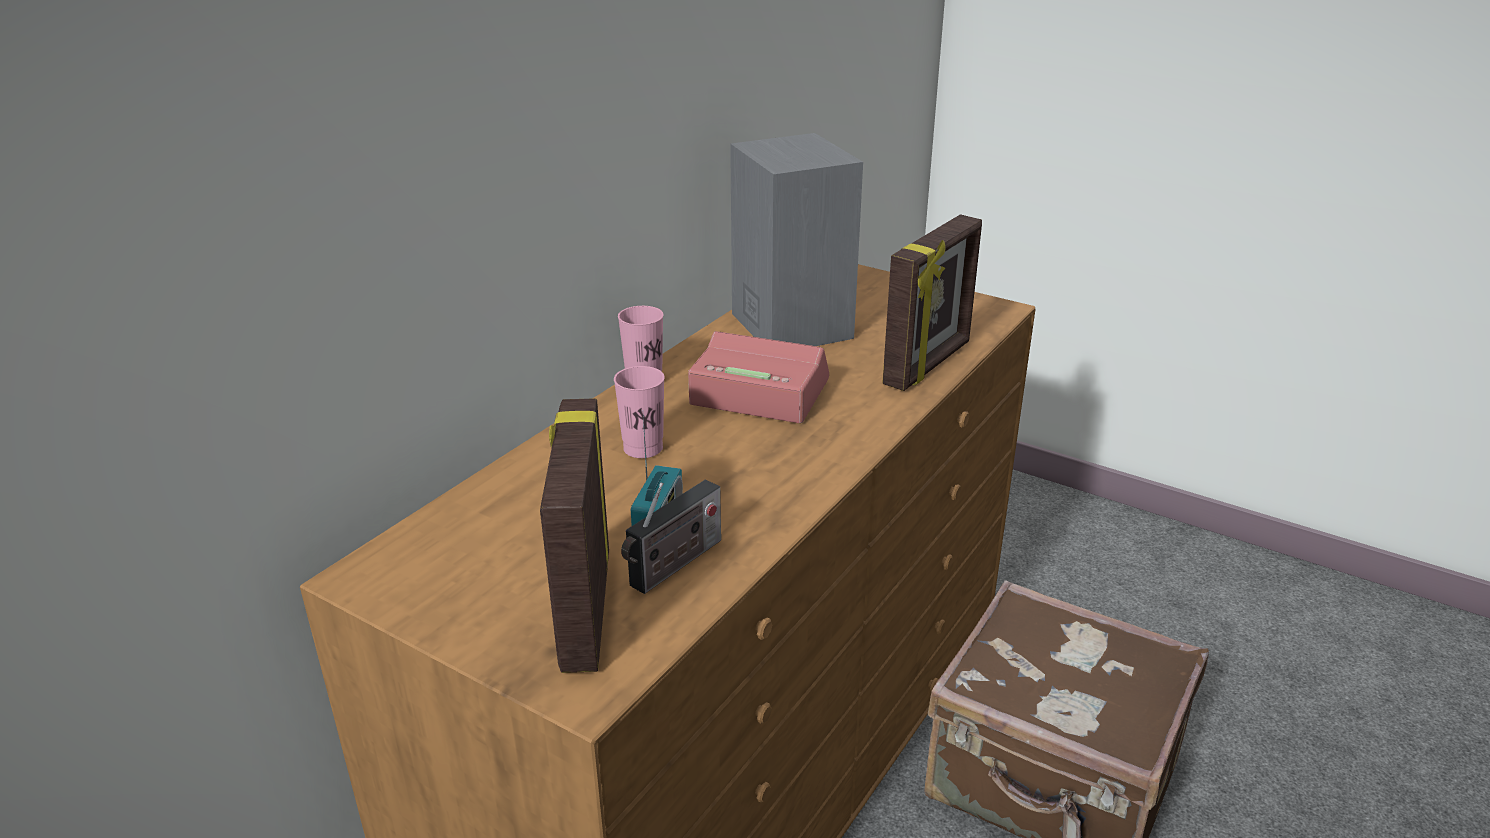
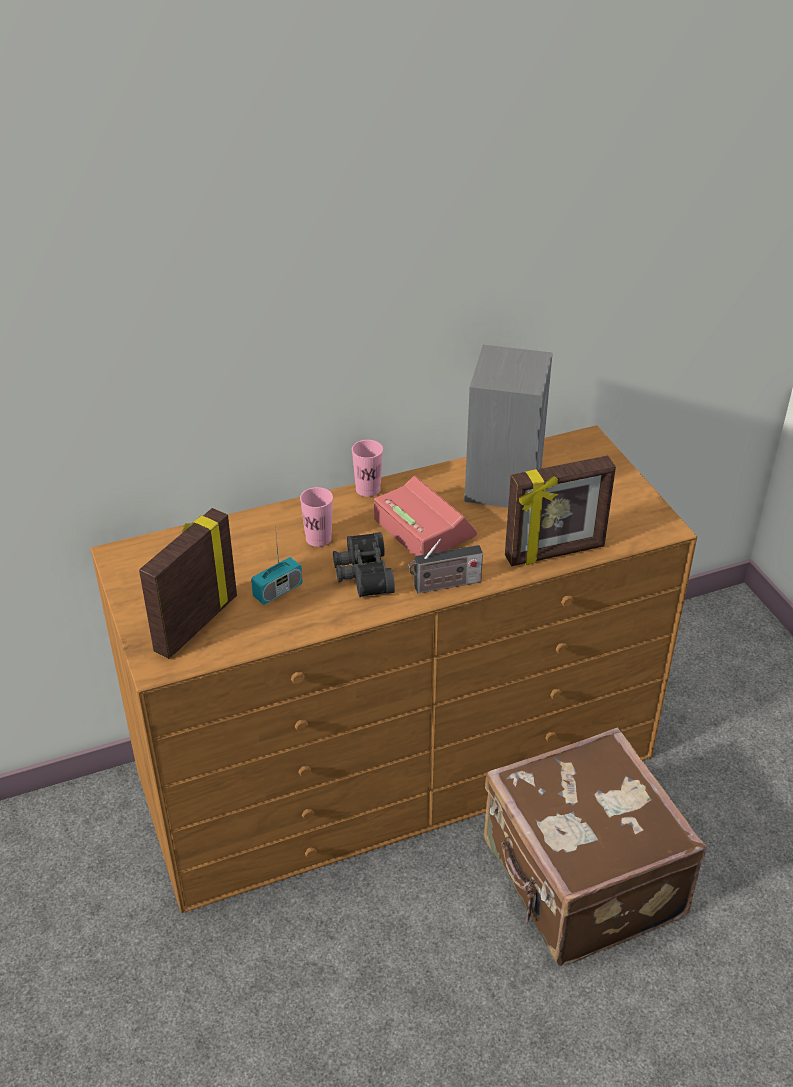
camera: 35 degrees right, 10 degrees up
radio [621,479,721,594] -> radio moved to [408,539,483,593]
none -> black binoculars [333,532,395,597]

